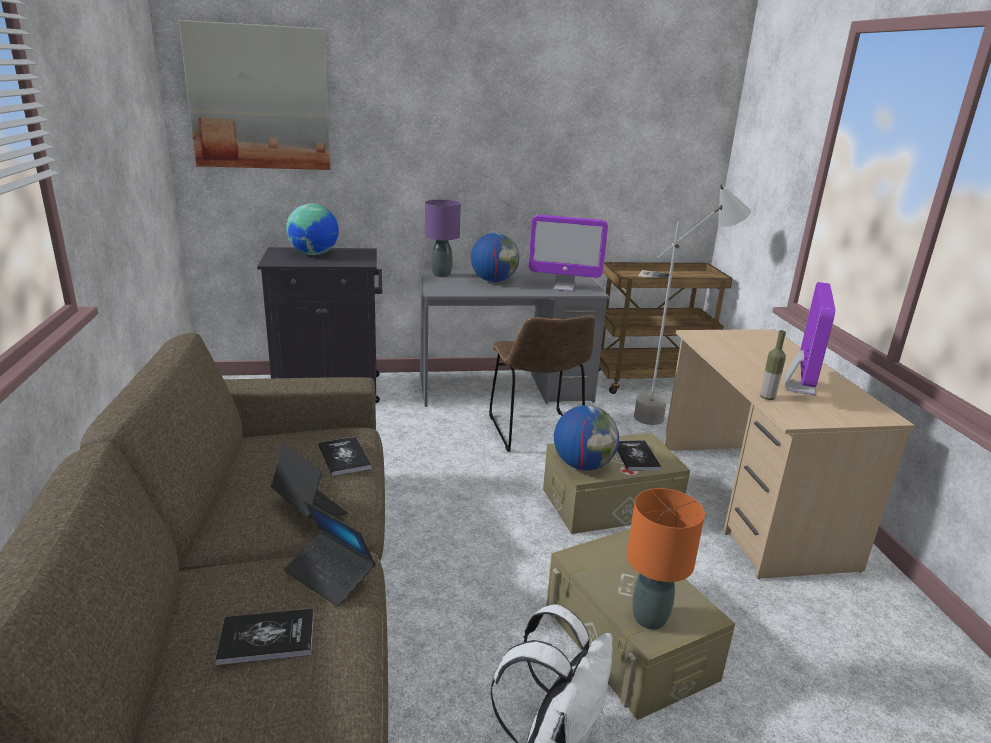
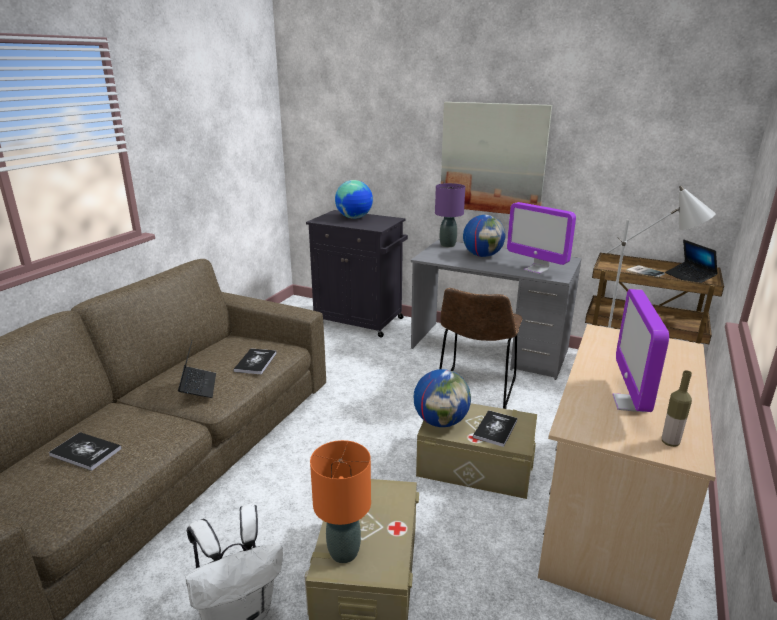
camera: 35 degrees right, 0 degrees up
picture [178,20,331,170] -> picture moved to [441,102,552,214]
laptop [284,501,376,606] -> laptop moved to [665,240,718,283]
bottle [760,330,786,400] -> bottle moved to [662,370,692,447]
monitor [785,282,835,396] -> monitor turned 135 degrees clockwise [612,289,669,412]

